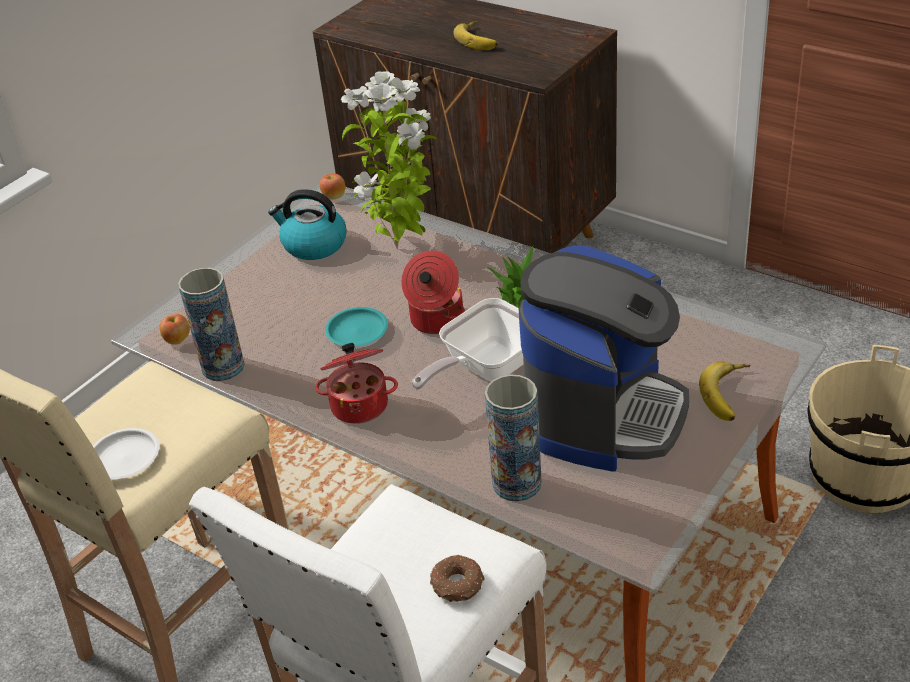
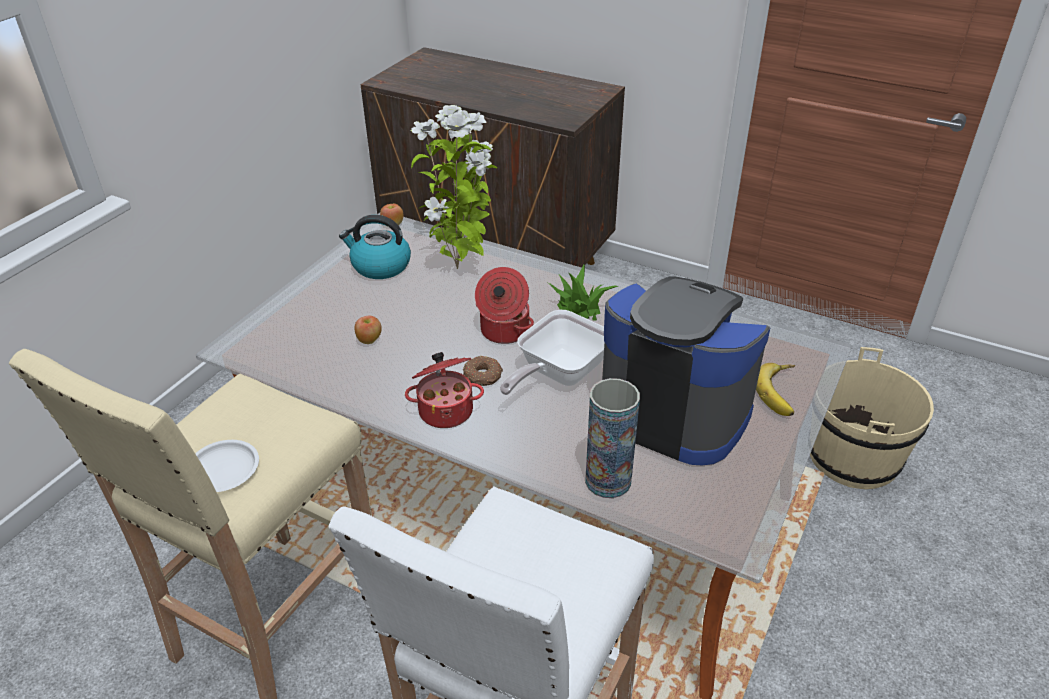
camera: 10 degrees left, 0 degrees up
apple [160,314,190,345] -> apple moved to [355,316,382,344]
vase [178,268,245,381] -> none
turquoise plate [325,307,388,347] -> none
donut [430,554,485,602] -> donut moved to [463,356,503,386]
banana [453,21,498,50] -> none
coffee machine [519,245,689,472] -> coffee machine turned 75 degrees counterclockwise [602,277,770,465]

